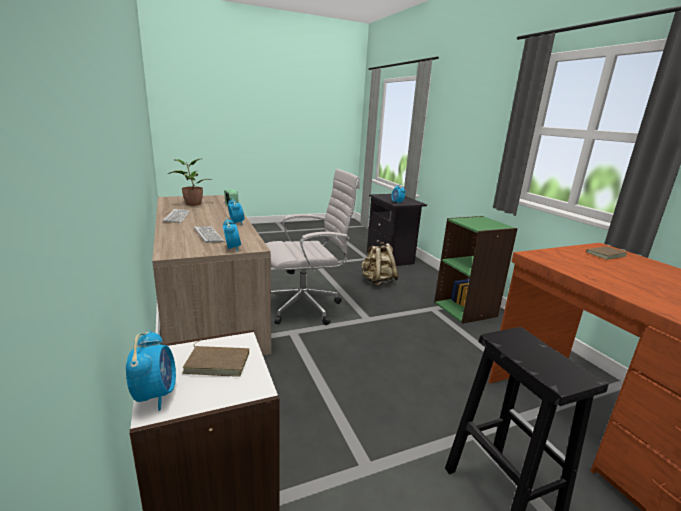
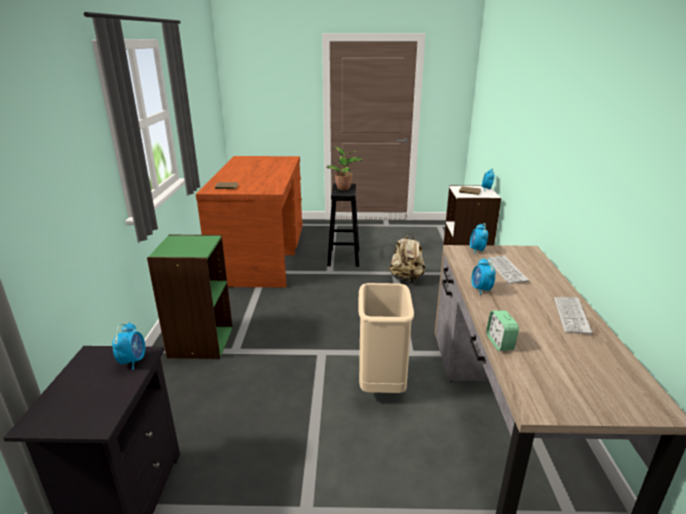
camera: 155 degrees left, 5 degrees up
potted plant [168,159,211,206] -> potted plant moved to [326,146,363,190]
white office chair [265,169,360,325] -> beige trash can [358,283,414,393]
beige backpack [361,242,399,286] -> beige backpack moved to [388,233,425,283]

